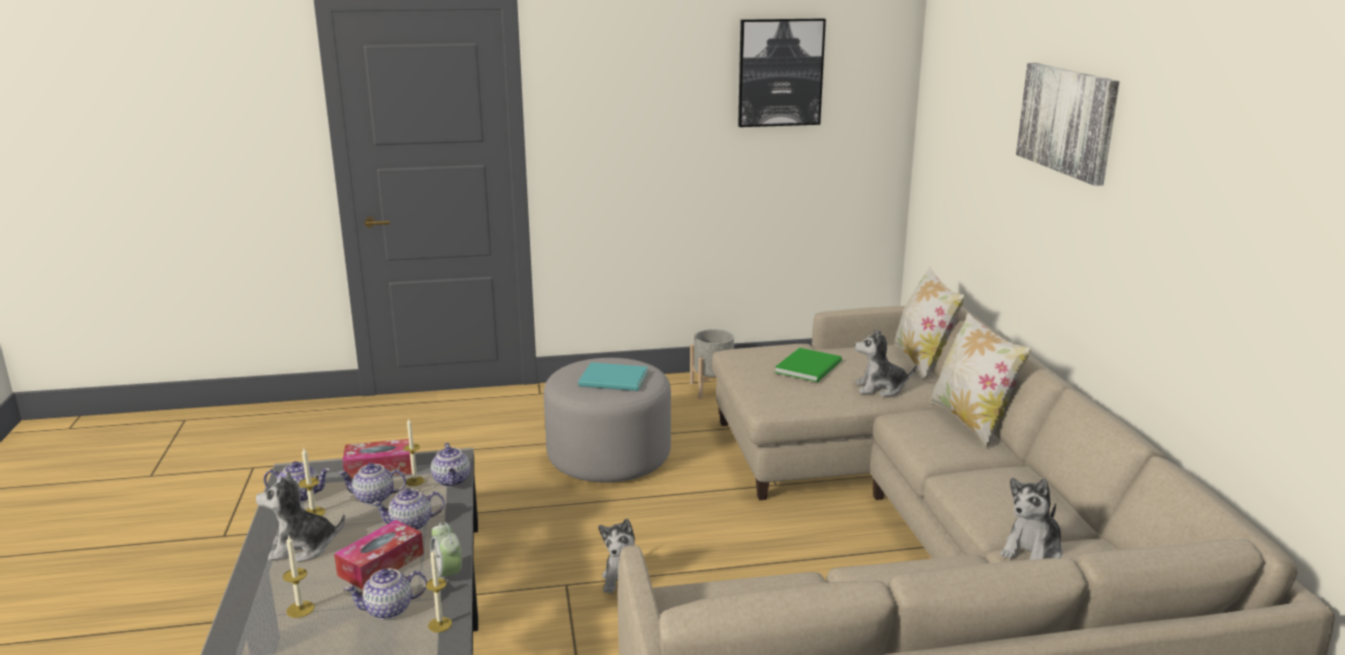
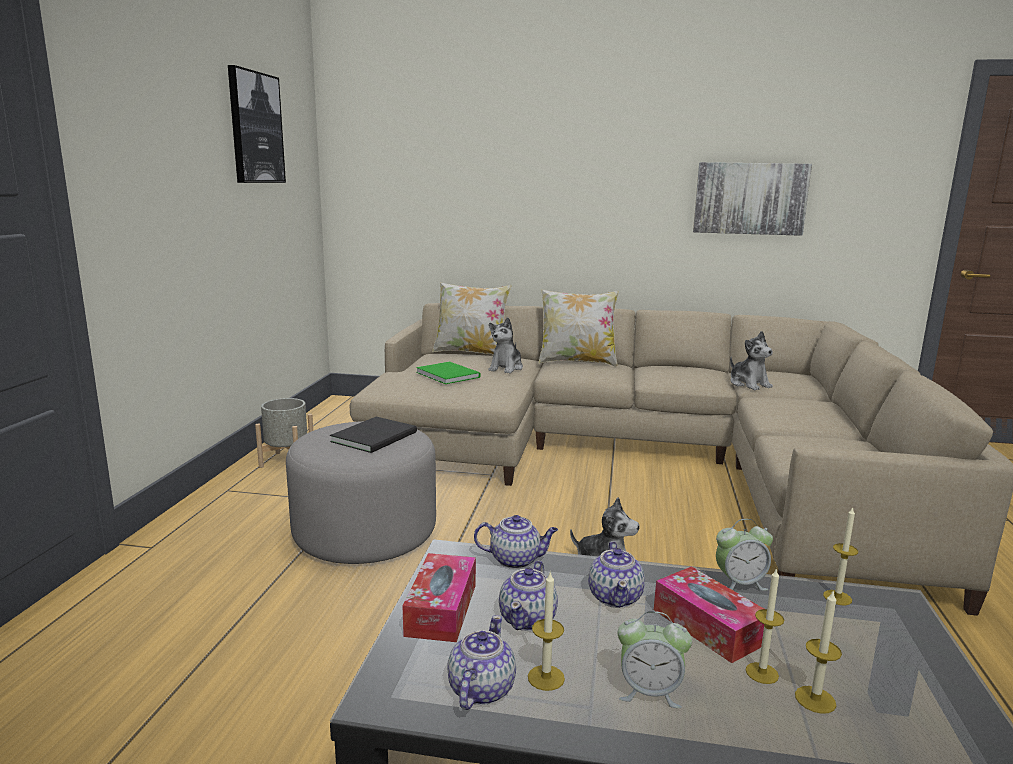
camera: 70 degrees left, 5 degrees down
plush toy [256,471,345,562] -> alarm clock [618,611,692,708]
teapot [344,569,427,619] -> none
candle [403,419,425,486] -> candle moved to [745,568,784,684]
turquoise book [578,362,648,391] -> black book [330,417,417,453]
picture [1016,63,1120,186] -> picture moved to [693,162,812,236]

